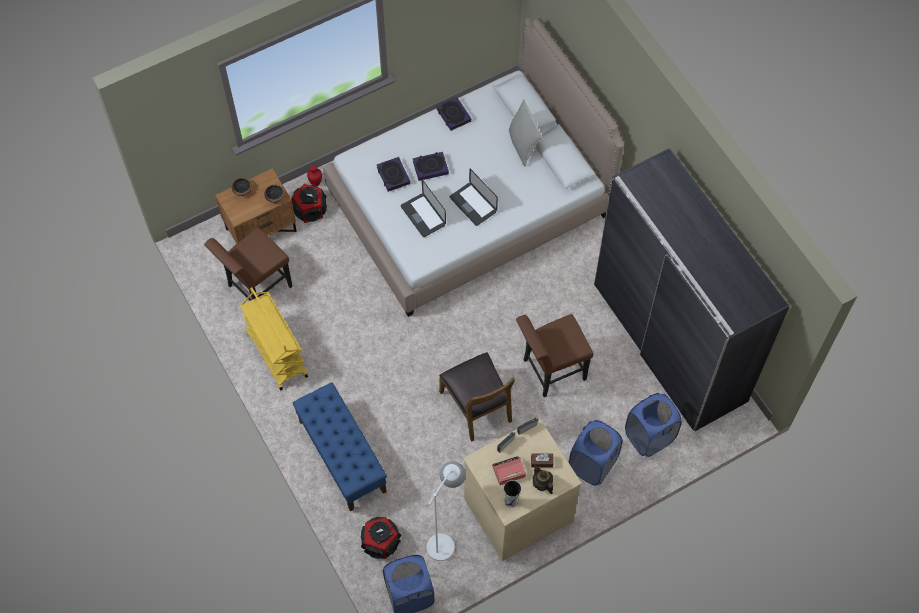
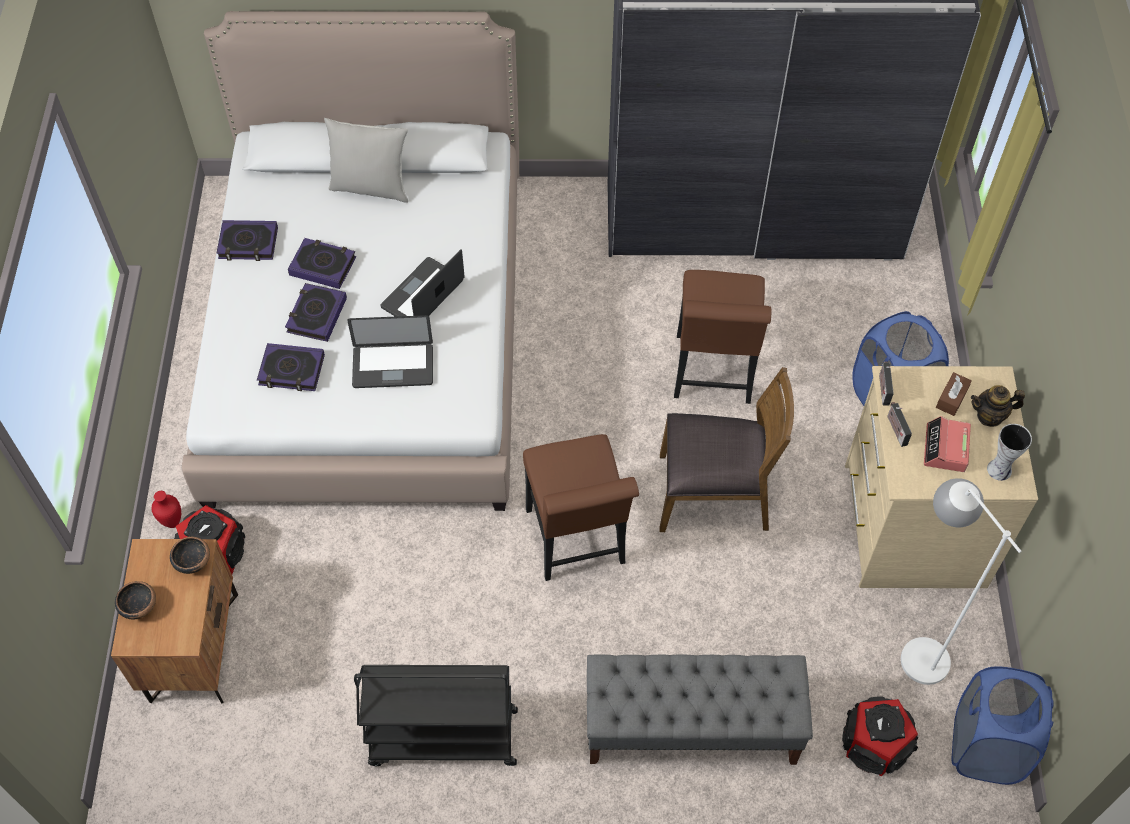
camera: 60 degrees left, 5 degrees down
brown chair [204,228,293,301] -> brown chair moved to [523,434,639,581]
yellow cart [240,287,308,391] -> black cart [354,665,518,766]
blue bench [293,382,387,512] -> grey bench [587,654,813,765]
laptop [450,168,498,226] -> laptop turned 135 degrees clockwise [380,249,465,317]
blue laundry basket [625,393,682,457] -> none
none -> book [288,238,356,289]

